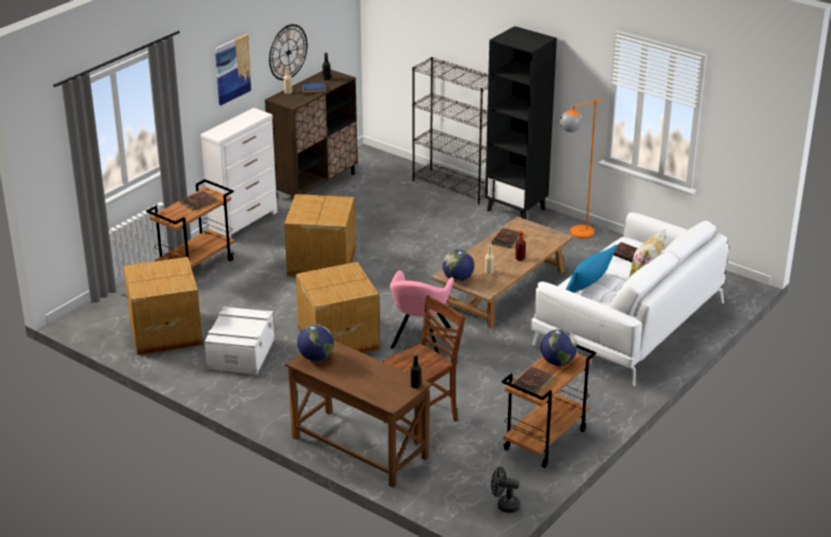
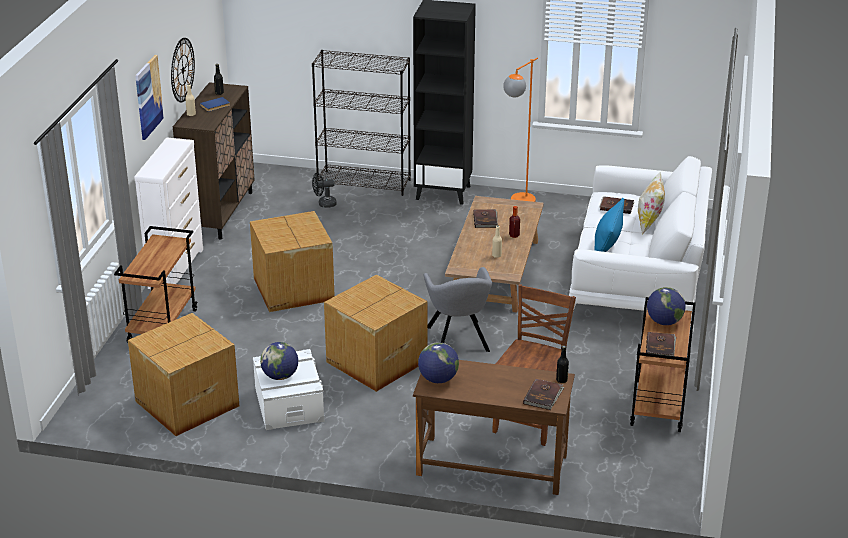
camera: 25 degrees left, 0 degrees up
brown book [180,190,217,210] -> brown book moved to [523,378,564,410]
pink armchair [390,270,454,353] -> grey armchair [424,267,492,352]
globe [442,250,474,282] -> globe moved to [260,342,298,380]
black fan [491,467,520,513] -> black fan moved to [312,173,337,208]

